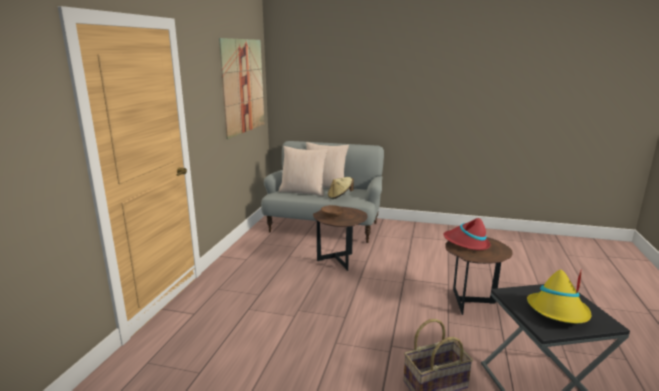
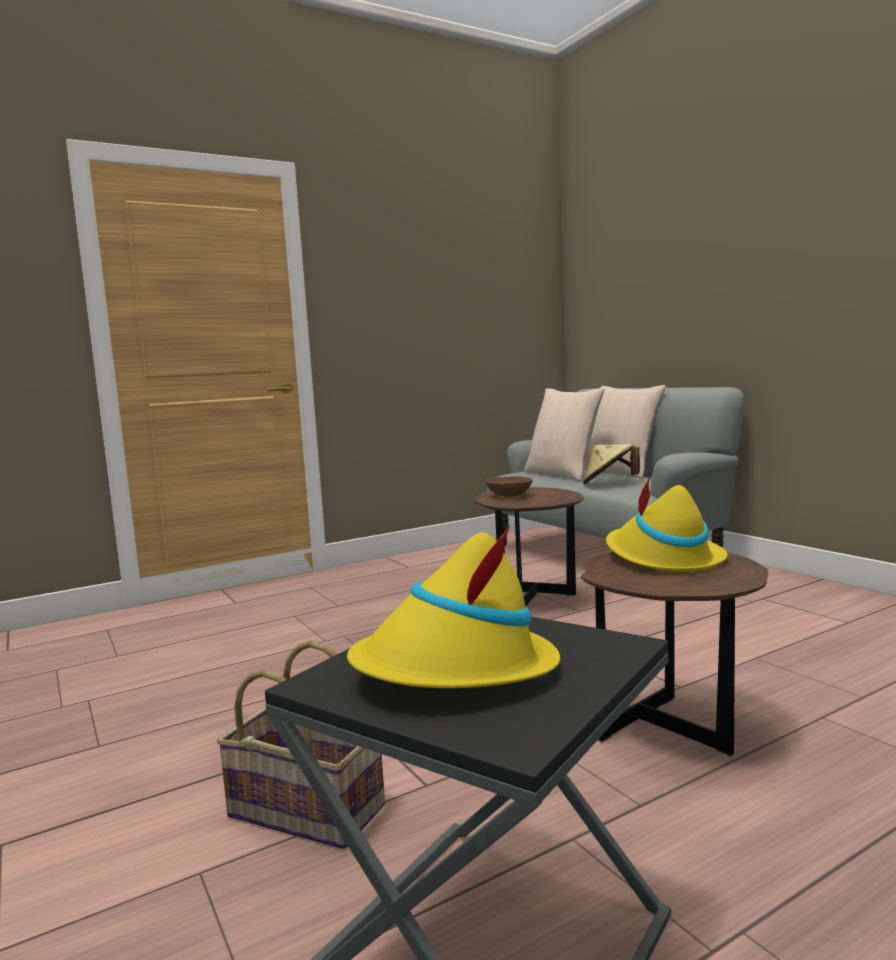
camera: 45 degrees right, 10 degrees down
picture [219,38,264,139] -> none
red hat [444,218,491,250] -> yellow hat [606,479,727,572]

